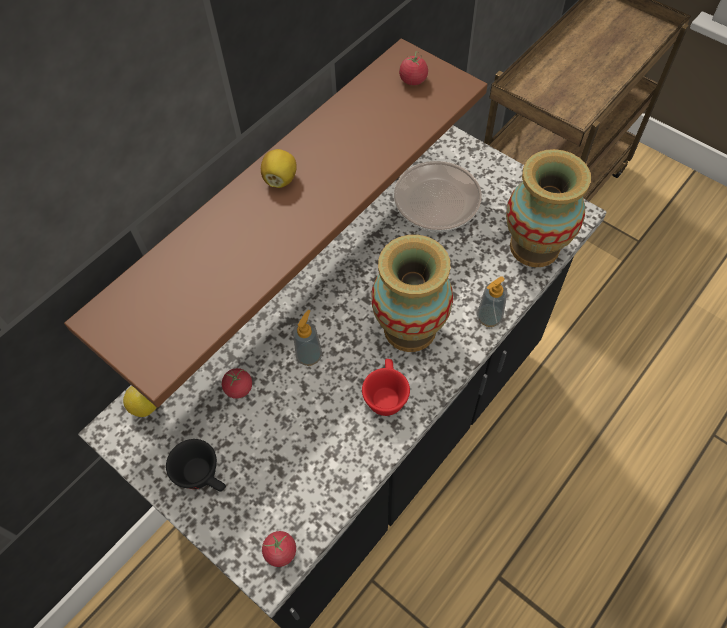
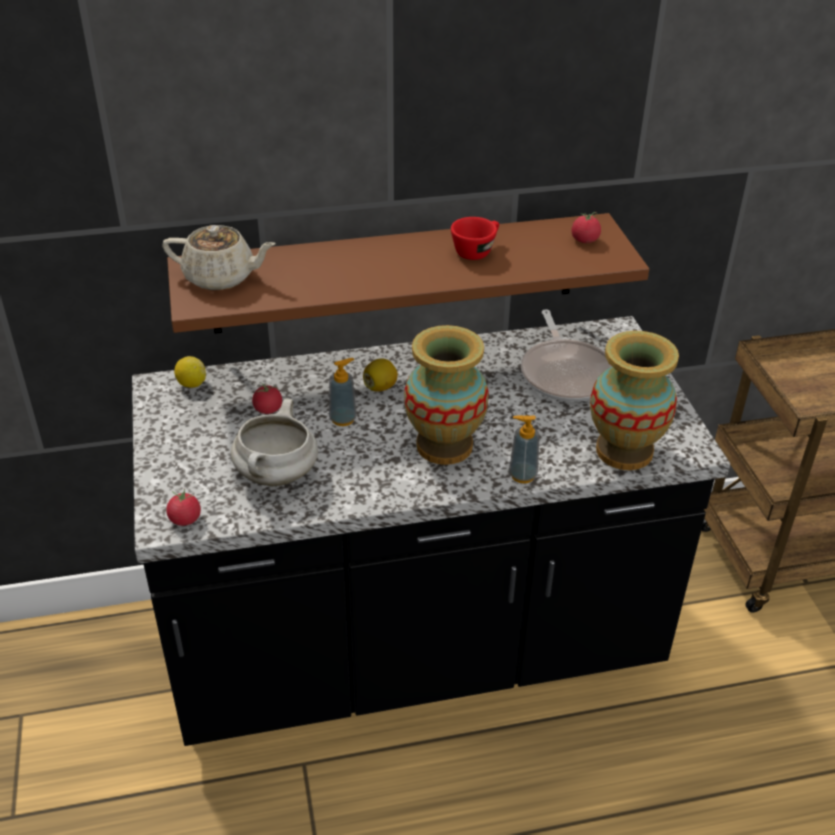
camera: 35 degrees right, 20 degrees down
black cup [166,439,226,491] -> none
lemon [261,149,297,188] -> lemon moved to [363,358,398,392]
red cup [362,359,410,416] -> red cup moved to [451,217,499,260]
none -> beige teapot [162,225,276,290]
none -> white cooking pot [231,398,318,486]

